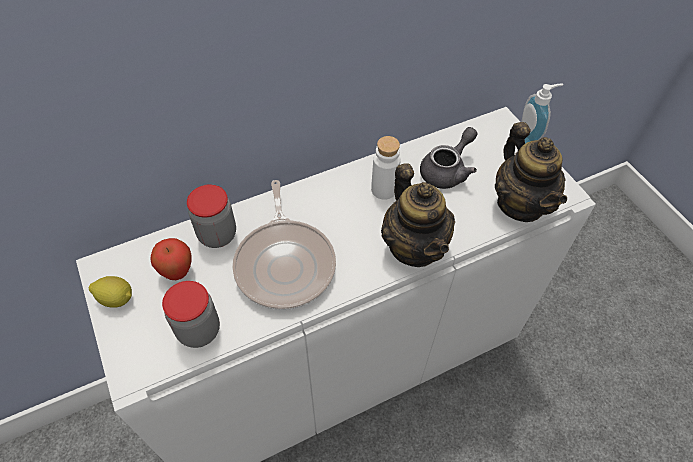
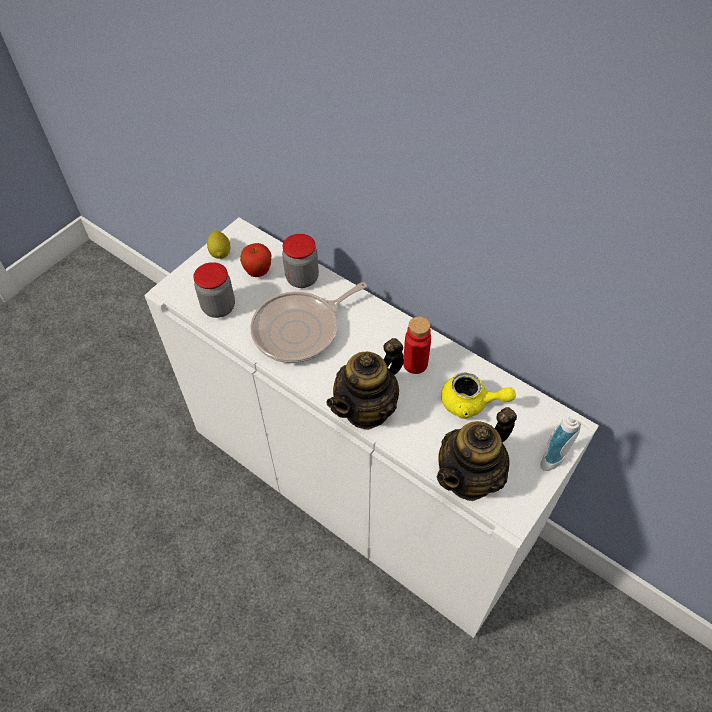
camera: 65 degrees right, 0 degrees up
white bottle [371,136,401,200] -> red bottle [403,316,431,374]
grey teapot [420,127,477,189] -> yellow teapot [441,372,516,419]

